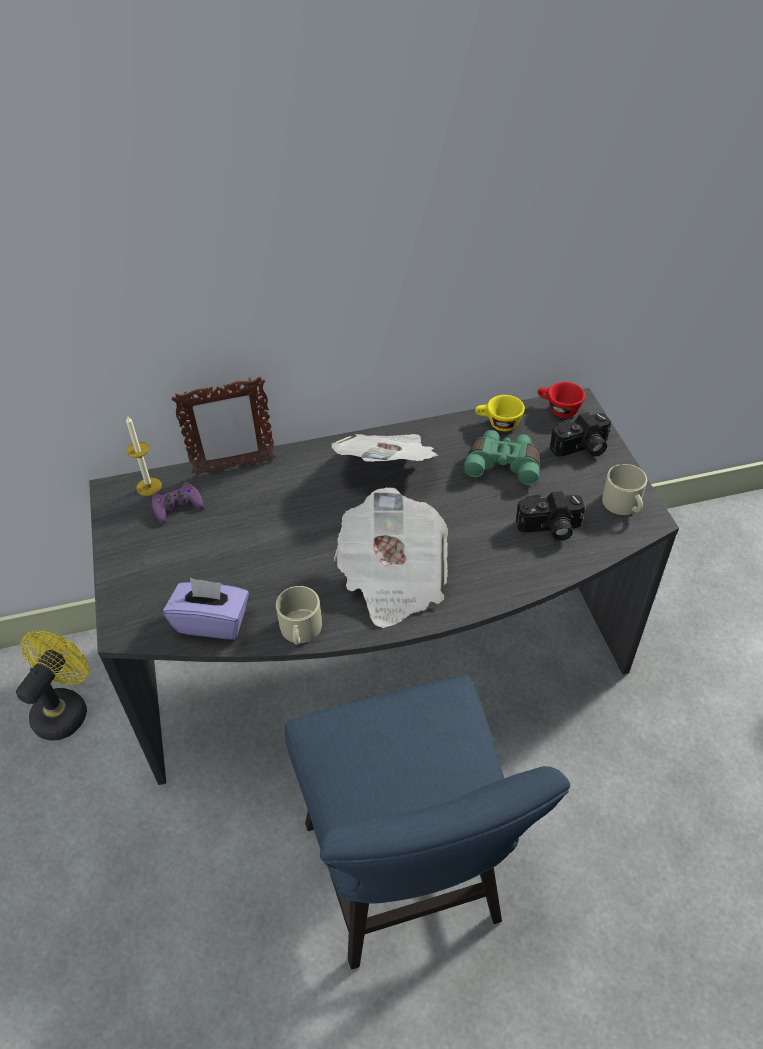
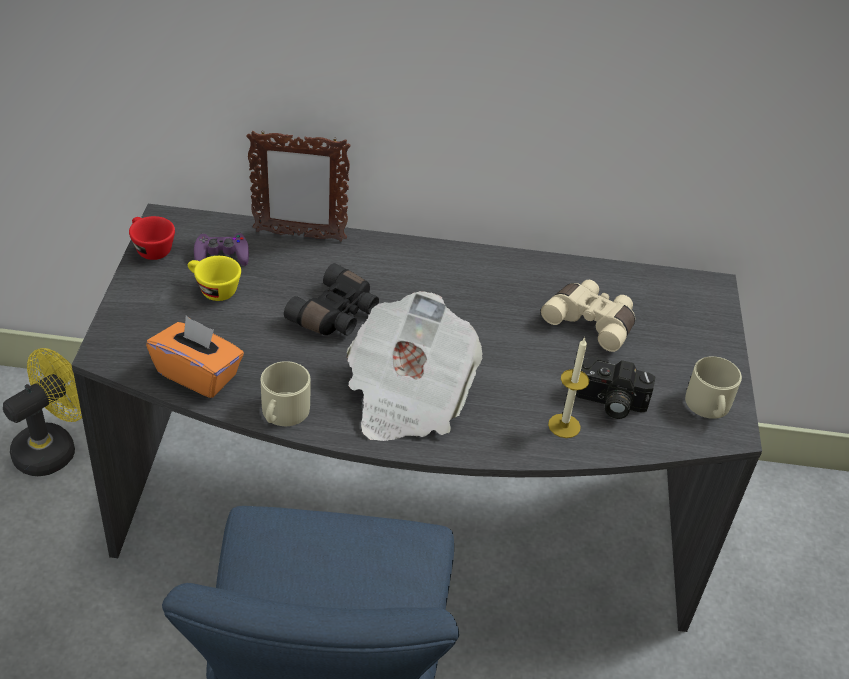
camera: 15 degrees right, 5 degrees down
candle [126,415,162,496] -> candle moved to [548,337,589,438]
purple tissue box [163,578,249,639] -> orange tissue box [146,315,244,398]
newspaper [331,434,438,462] -> none
green binoculars [463,430,539,485] -> beige binoculars [541,280,635,352]
yellow cup [475,395,525,431] -> yellow cup moved to [188,256,241,301]
red cup [537,382,585,418] -> red cup moved to [129,216,175,260]
camera [550,412,611,457] -> none
none -> black binoculars [284,263,379,335]

